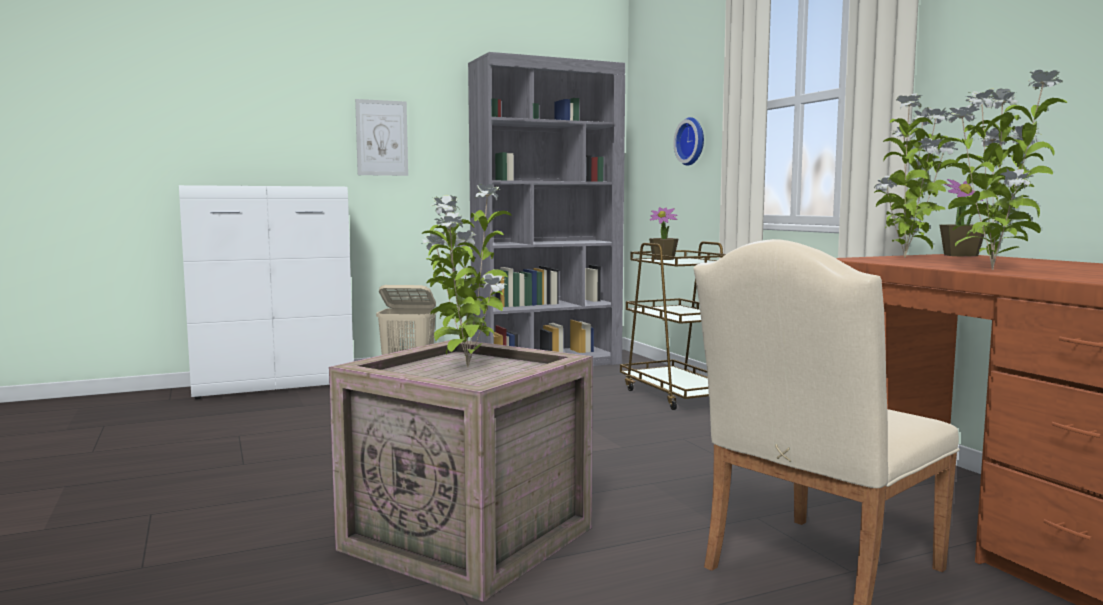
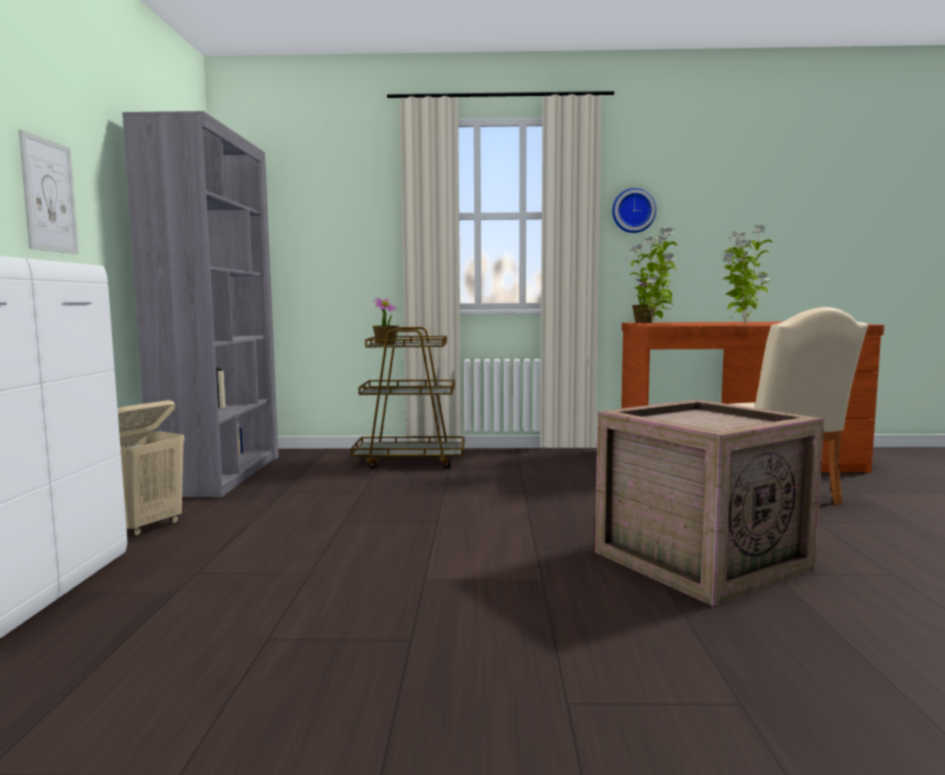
camera: 65 degrees left, 0 degrees up
potted plant [421,183,512,367] -> none
wall clock [674,117,704,166] -> wall clock moved to [612,188,656,233]

